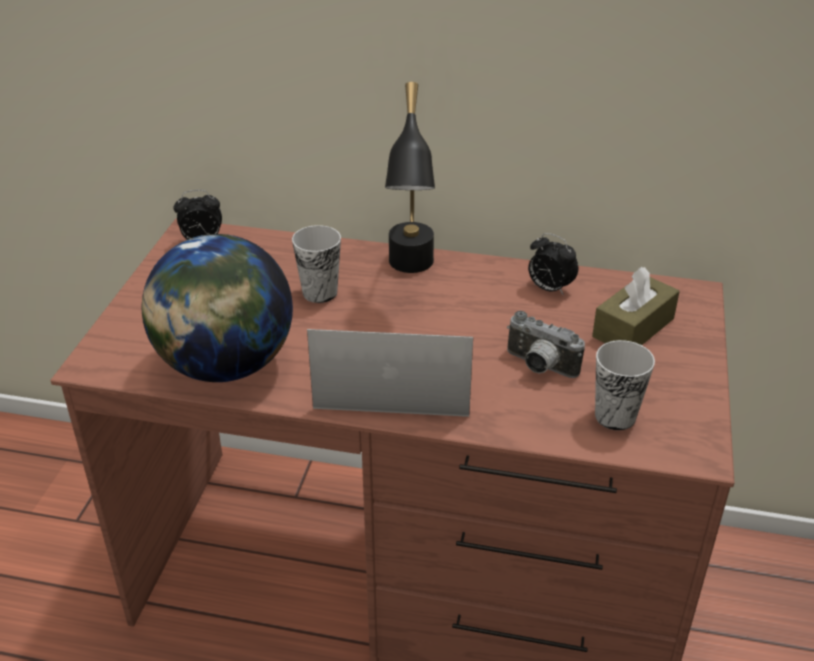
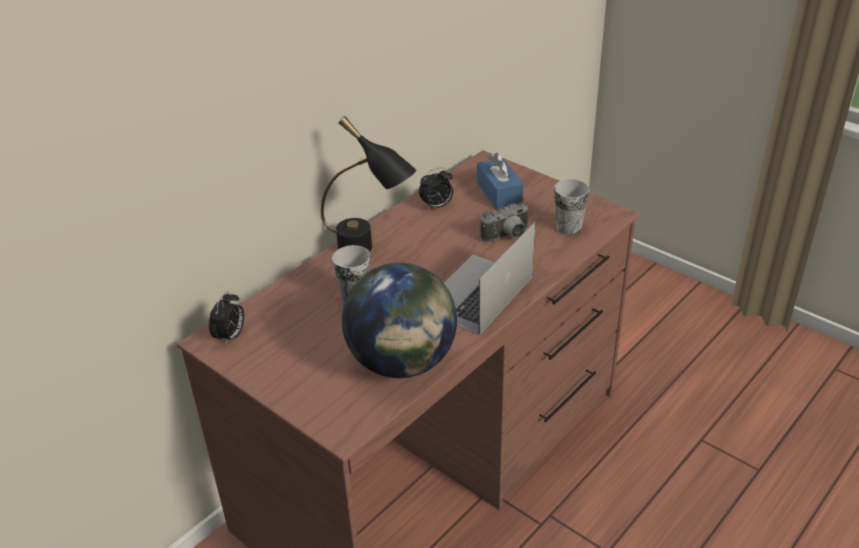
camera: 60 degrees left, 0 degrees up
brown tissue box [592,267,680,345] -> blue tissue box [477,153,523,209]

